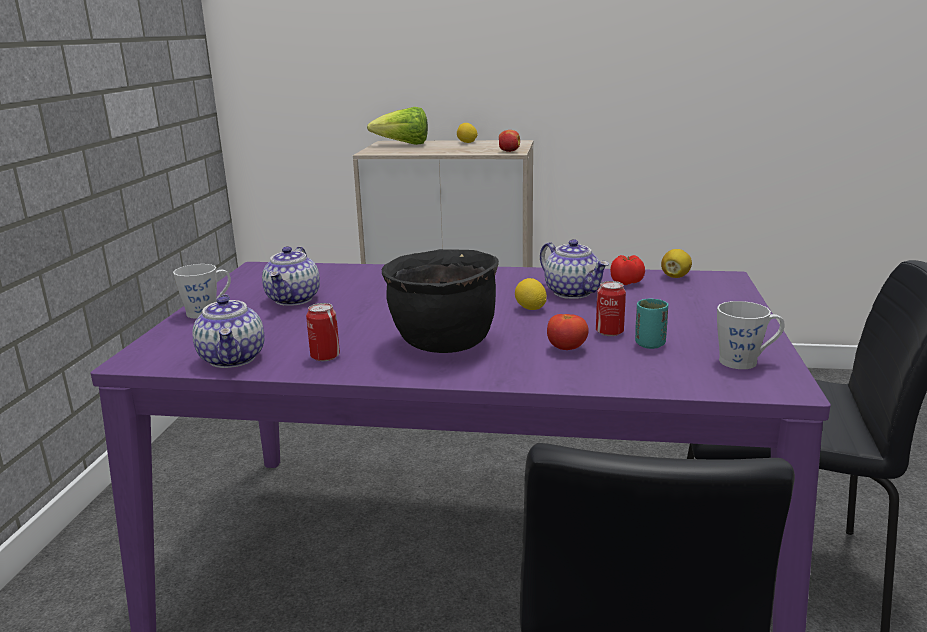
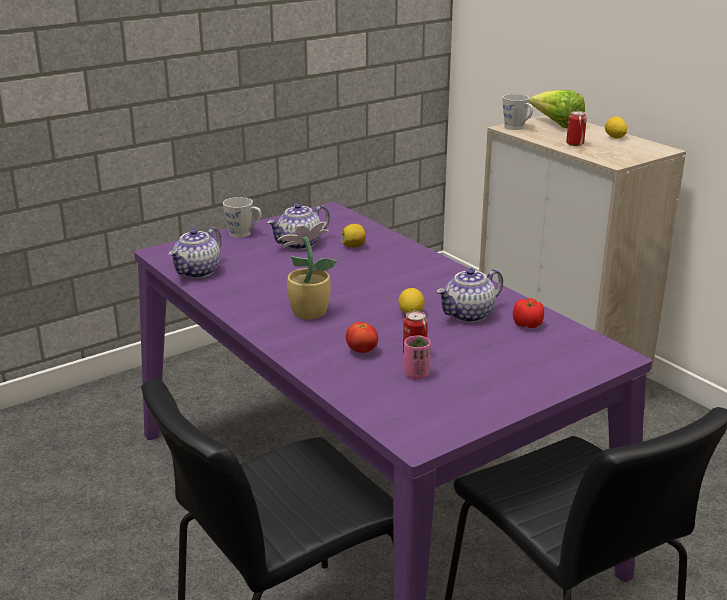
camera: 45 degrees right, 5 degrees up
can [306,303,340,361] -> can moved to [566,111,587,146]
black cooking pot [382,249,499,353] -> potted plant [278,222,338,320]
apple [499,130,520,152] -> none
teapot [540,239,609,299] -> teapot turned 45 degrees clockwise [436,268,503,323]
turquoise cup [635,299,669,349] -> pink cup [404,336,431,379]
lemon [661,249,692,278] -> lemon moved to [341,224,366,248]
grey mug [717,301,785,369] -> grey mug moved to [503,94,533,130]

